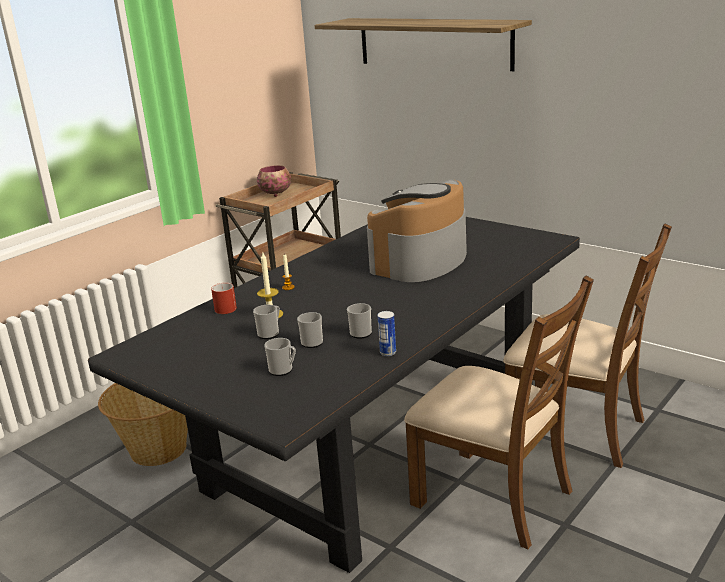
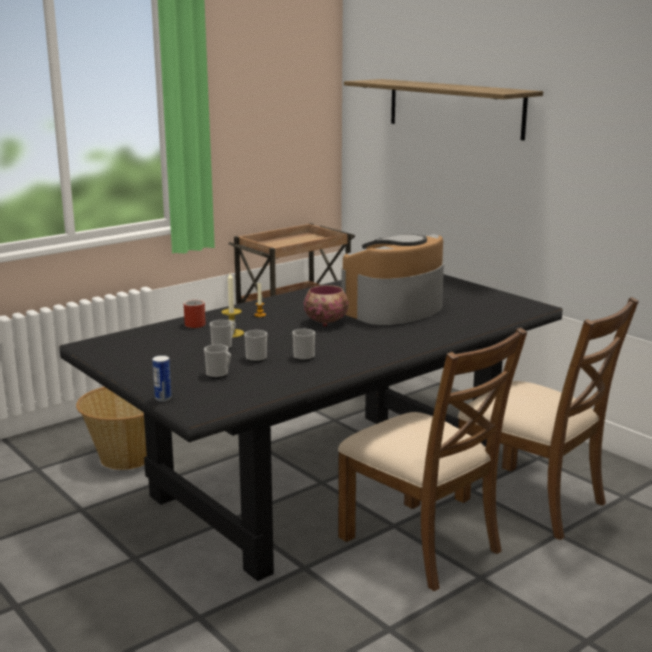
camera: 10 degrees right, 5 degrees down
bowl [257,165,291,197] -> bowl moved to [304,285,349,327]
can [378,311,396,356] -> can moved to [152,355,172,401]

